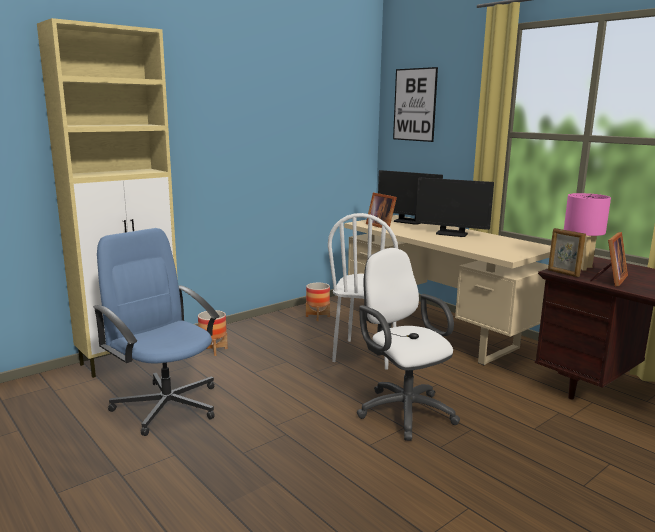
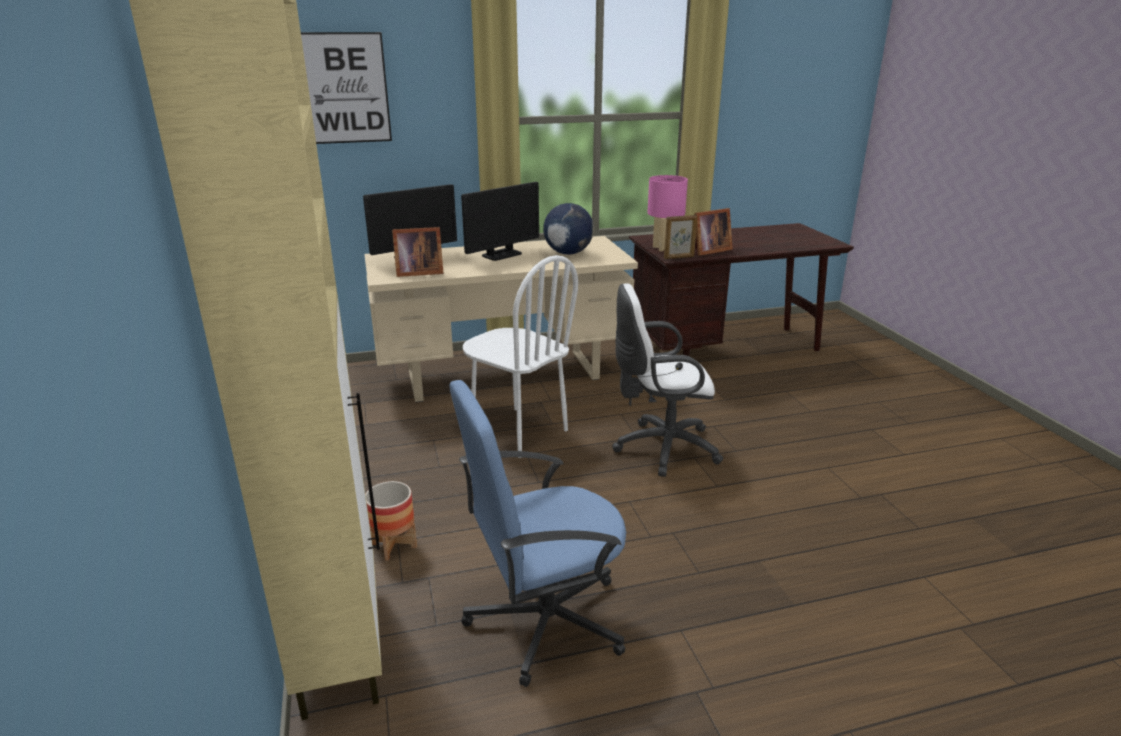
camera: 65 degrees left, 10 degrees up
planter [306,283,330,321] -> none
picture frame [591,232,628,286] -> picture frame turned 90 degrees clockwise [694,208,733,256]
none -> globe [543,203,594,255]

